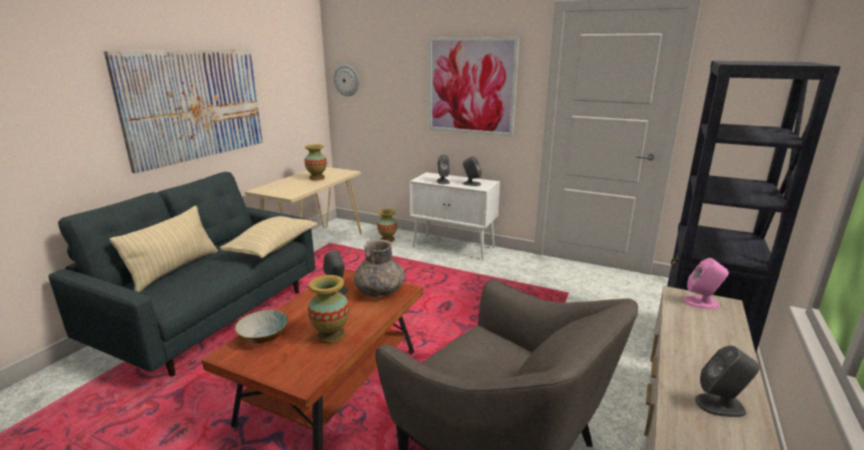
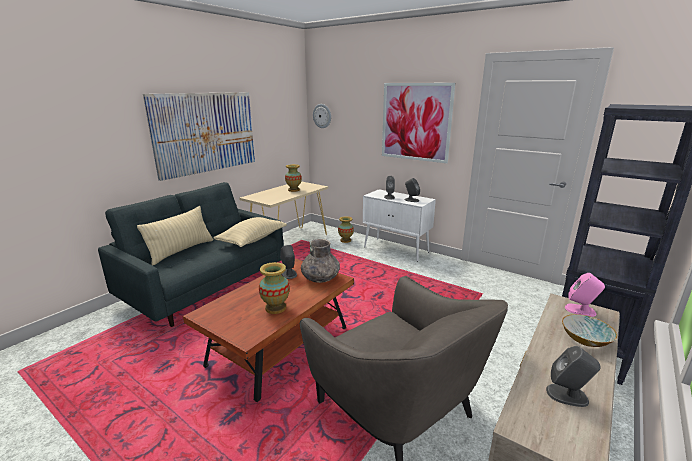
camera: 10 degrees right, 0 degrees up
bowl [234,310,288,344] -> bowl moved to [562,314,617,347]

